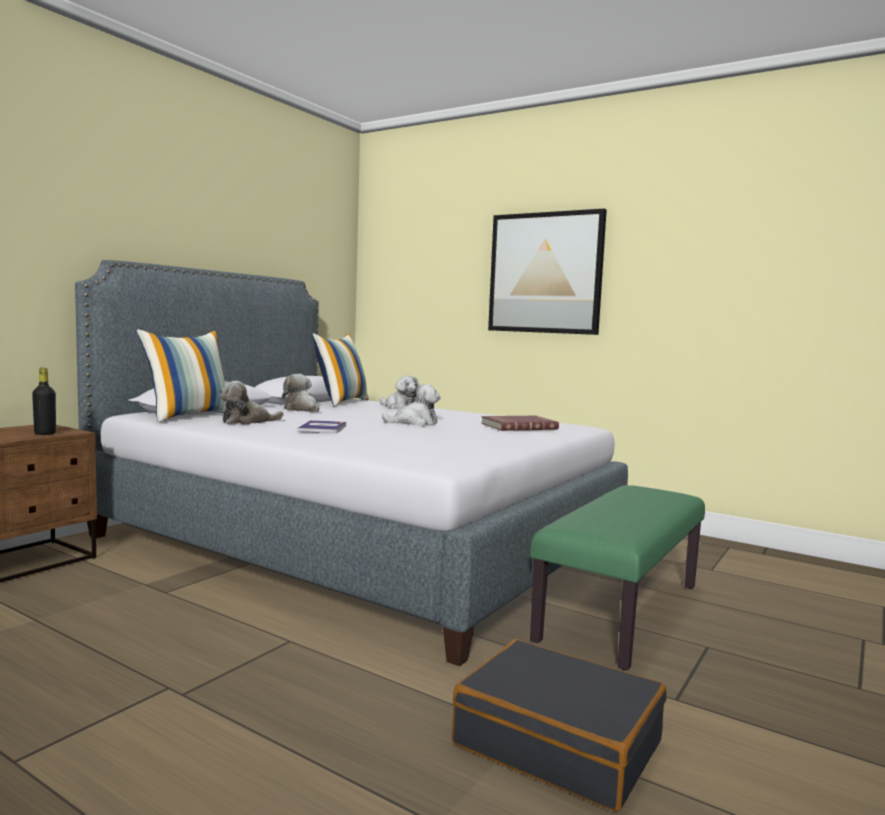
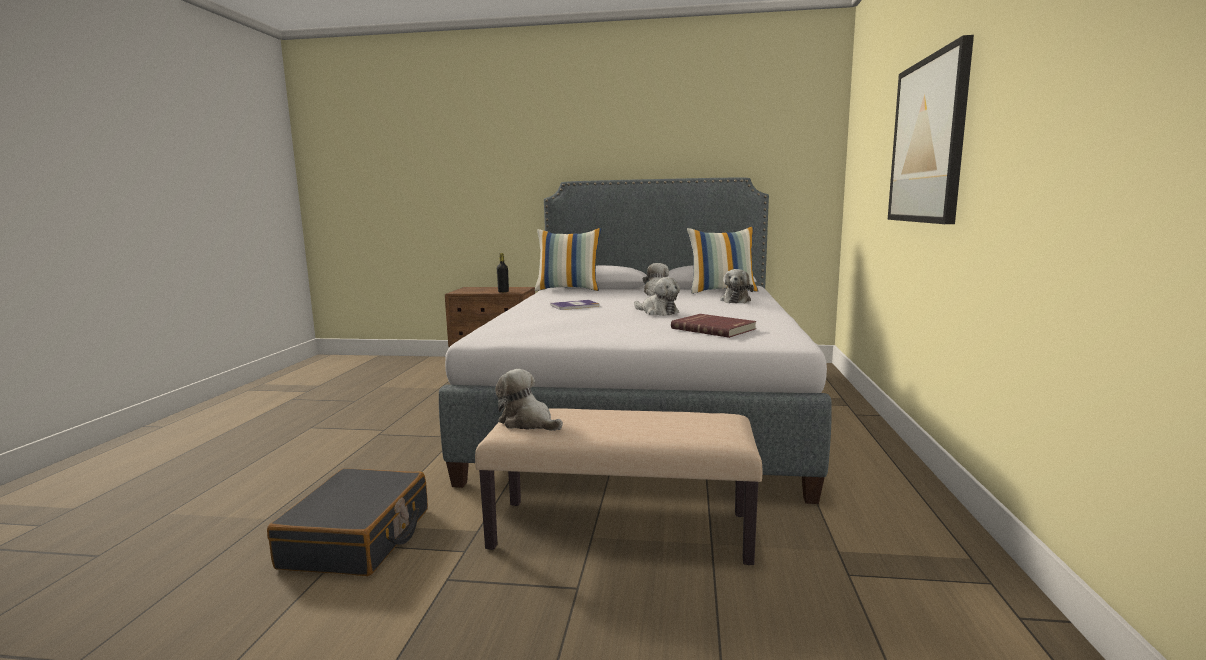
camera: 65 degrees right, 5 degrees up
plush toy [219,381,283,424] -> plush toy moved to [495,369,563,431]
green bench [530,485,705,670] -> beige bench [475,409,763,565]

